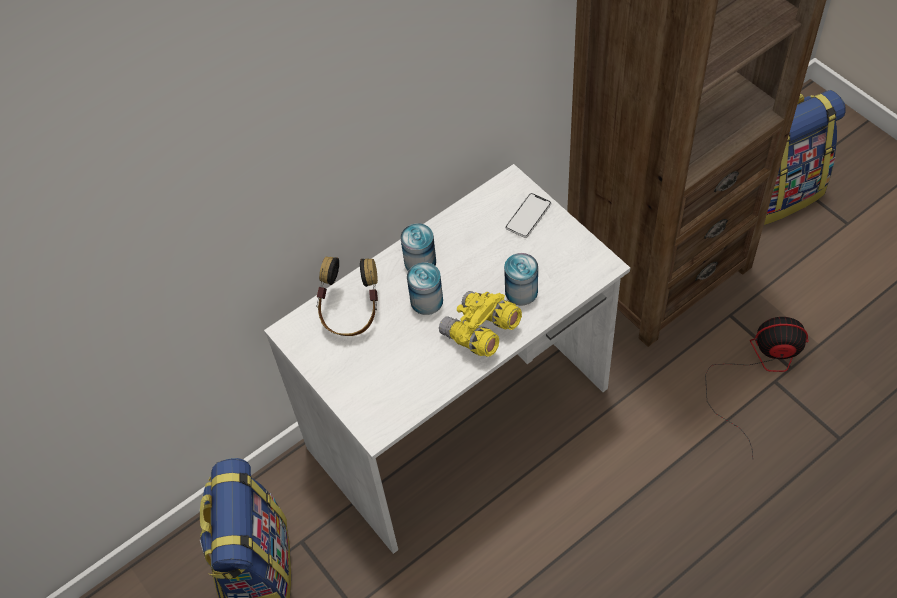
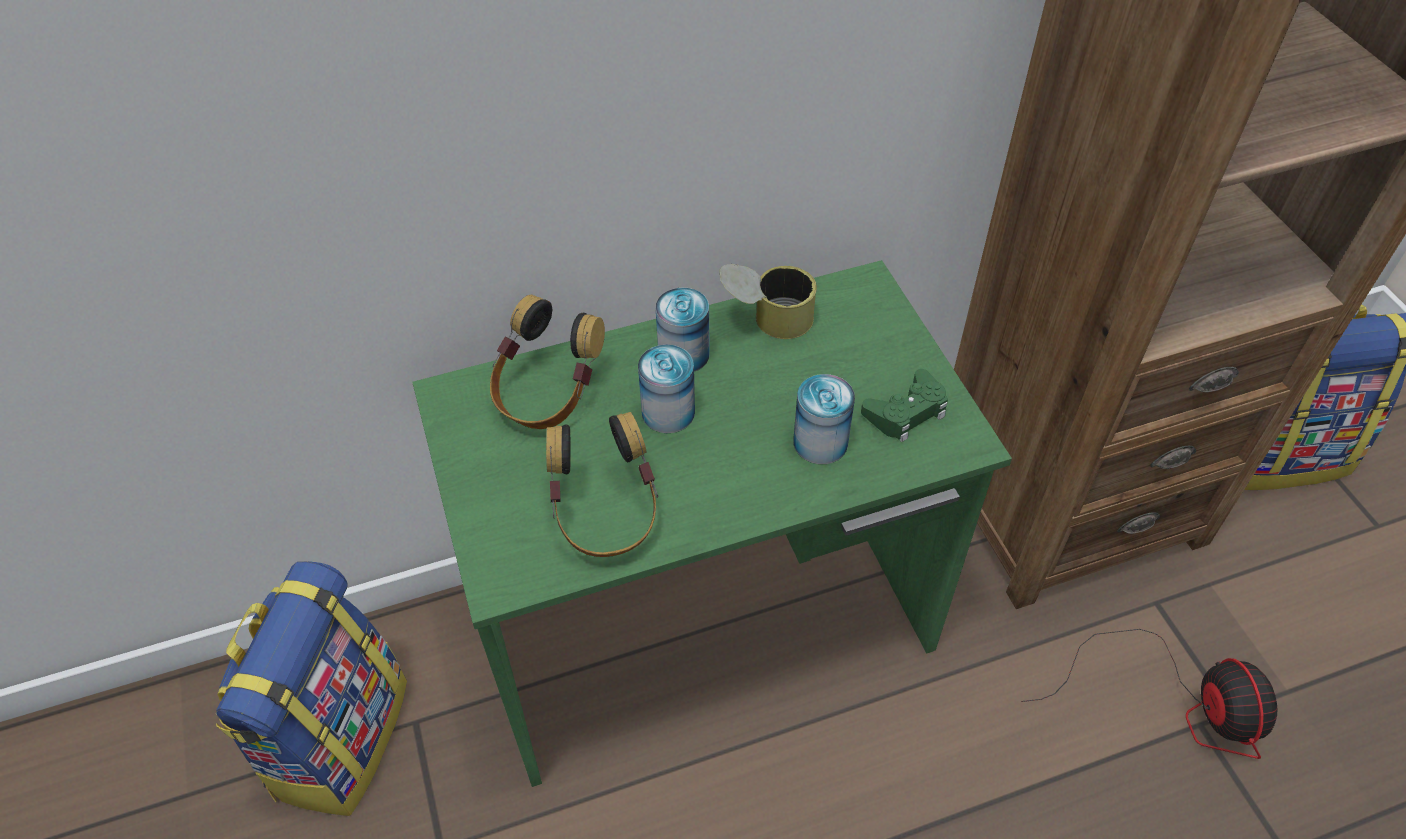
camera: 15 degrees right, 5 degrees down
white desk [264,164,630,554] -> green desk [412,260,1012,787]
yellow binoculars [439,291,522,357] -> none
phone [505,193,551,238] -> none
fan [705,317,809,458] -> fan turned 60 degrees clockwise [1021,629,1277,759]
none -> headphones [546,412,658,557]
none -> can [720,264,817,339]
none -> green game controller [861,369,948,442]

